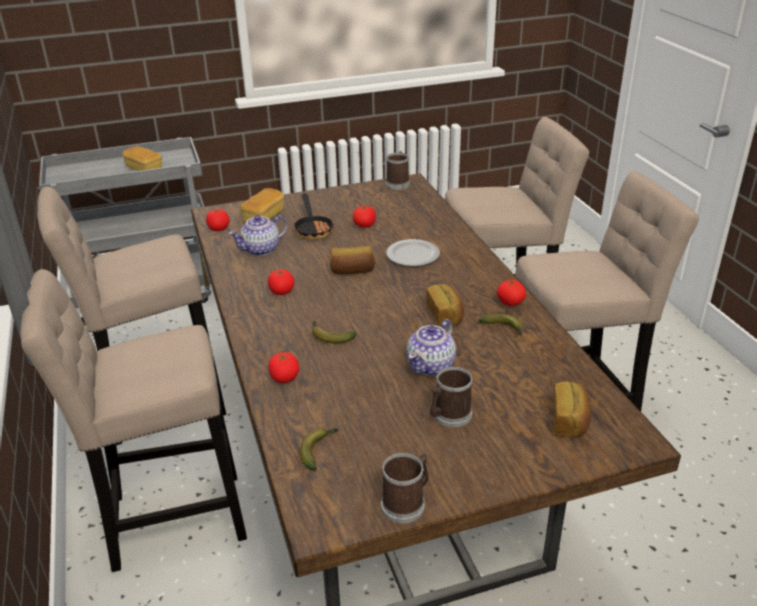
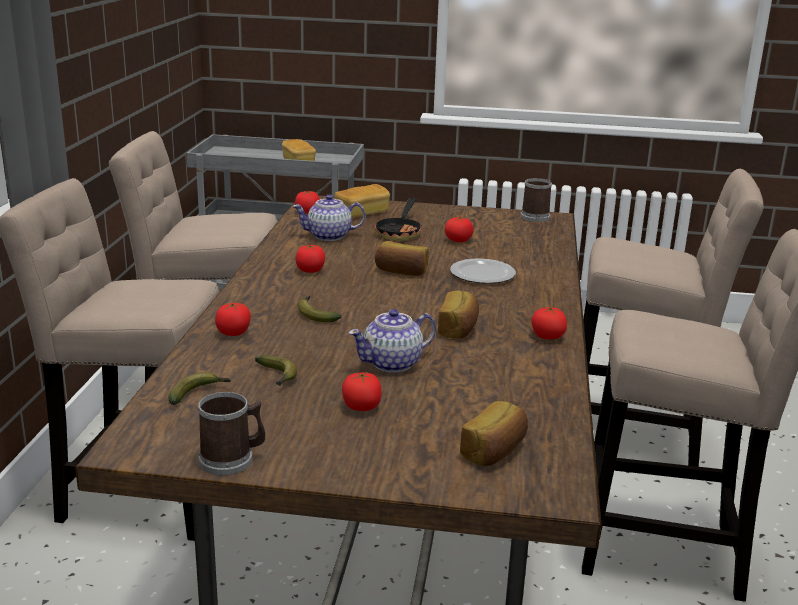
camera: 25 degrees right, 10 degrees down
mug [430,367,473,428] -> tomato [342,371,382,411]
banana [478,314,523,336] -> banana moved to [255,355,298,386]

